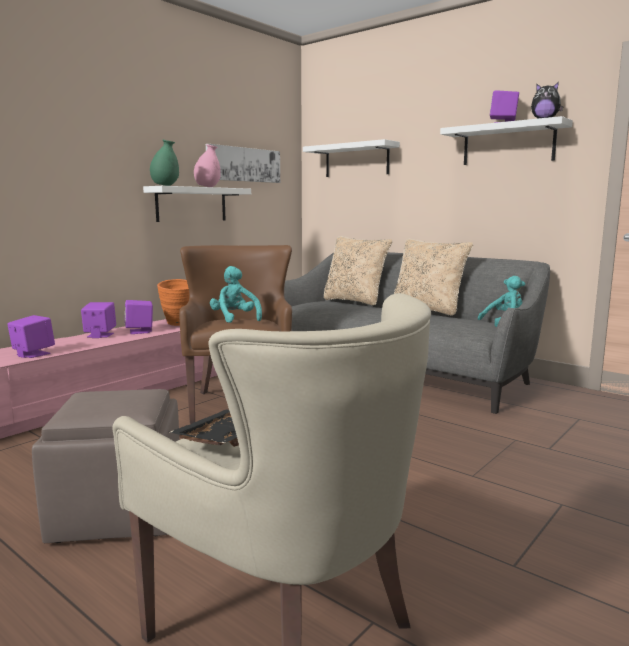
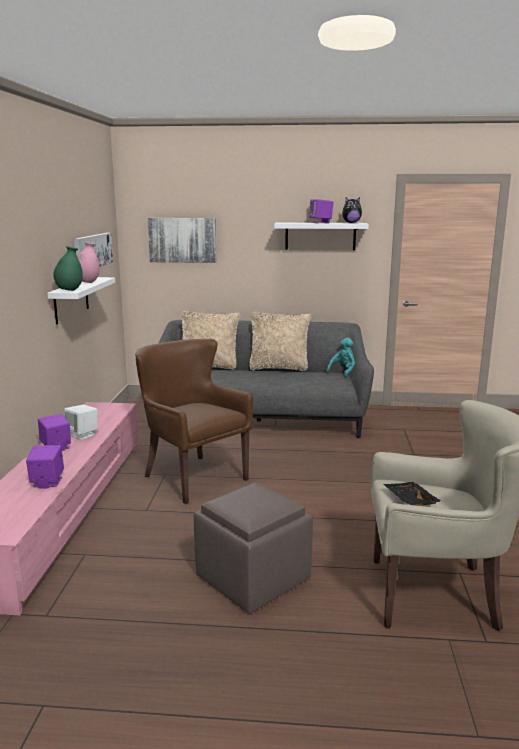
camera: 35 degrees left, 5 degrees up
purple speaker [125,300,153,334] -> white speaker [64,405,98,440]
orange vase [157,279,189,326] -> none
turquoise plush toy [210,266,262,323] -> none
white shelf [303,139,400,177] -> picture [148,218,216,263]

